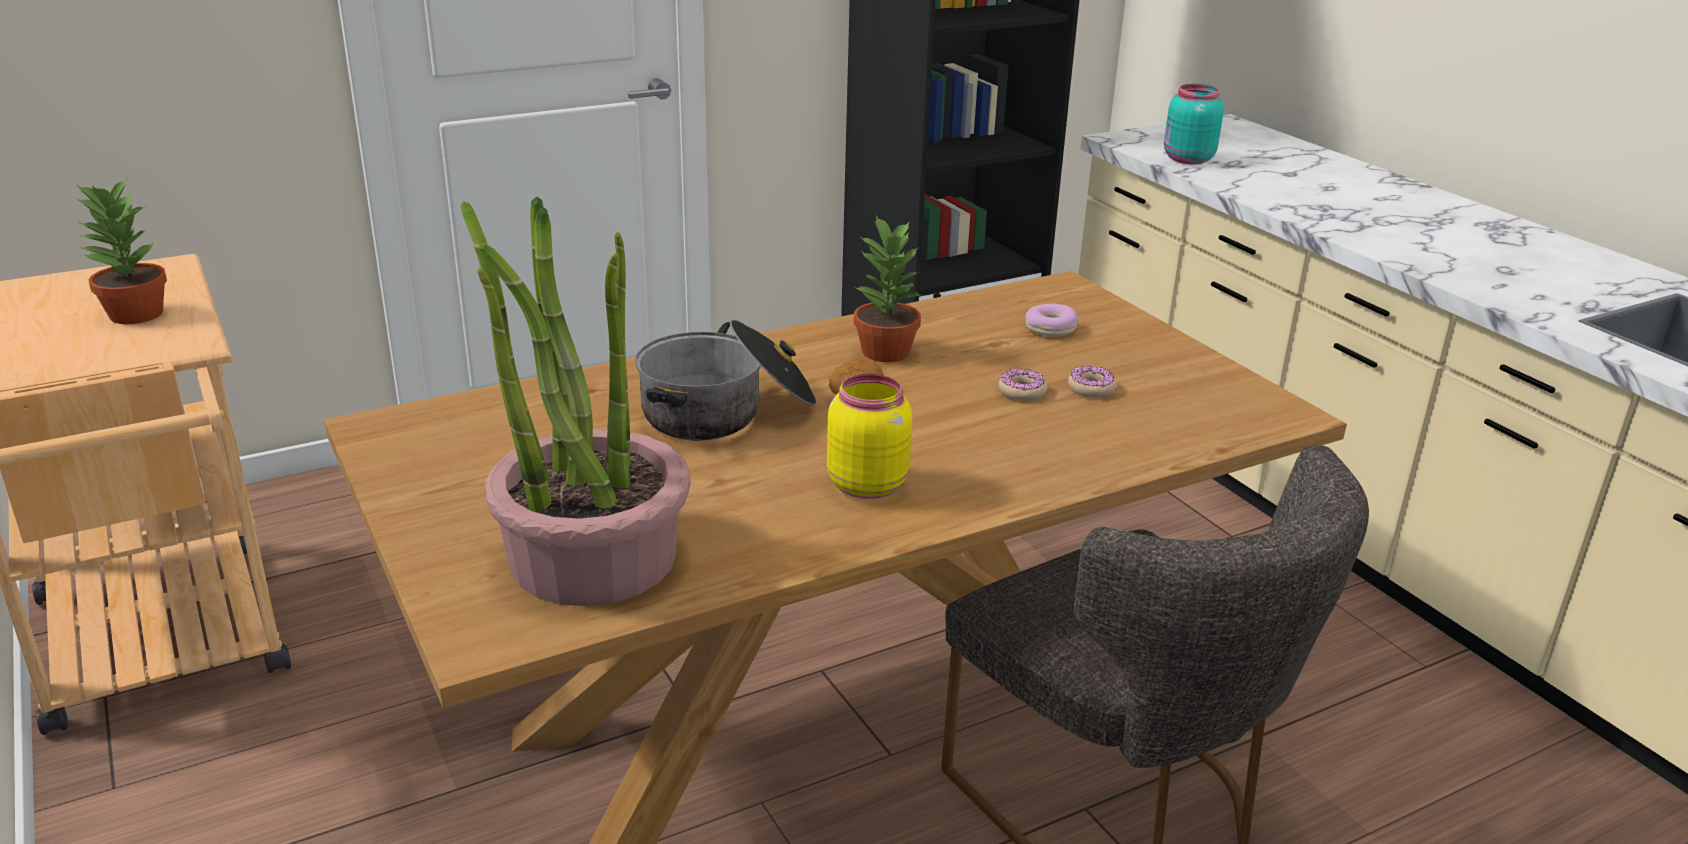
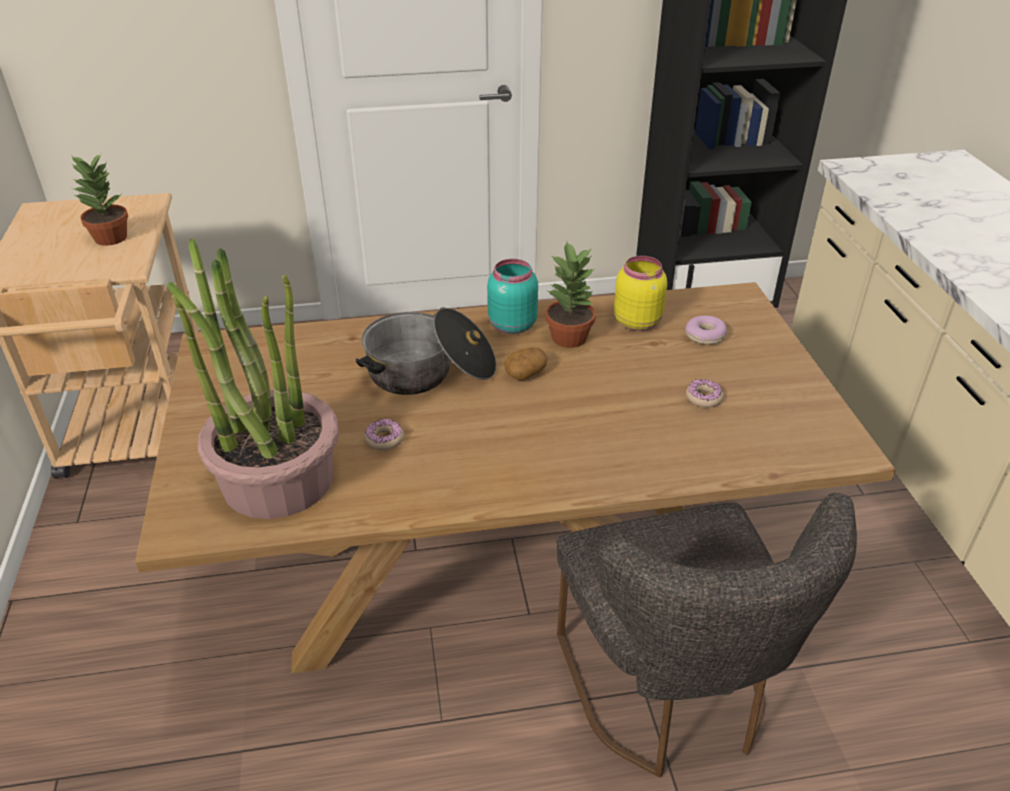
camera: 20 degrees right, 10 degrees up
yellow jar [827,374,912,499] -> yellow jar moved to [614,256,667,331]
donut [998,368,1047,401] -> donut moved to [364,419,404,450]
turquoise jar [1164,84,1224,164] -> turquoise jar moved to [487,259,538,334]

